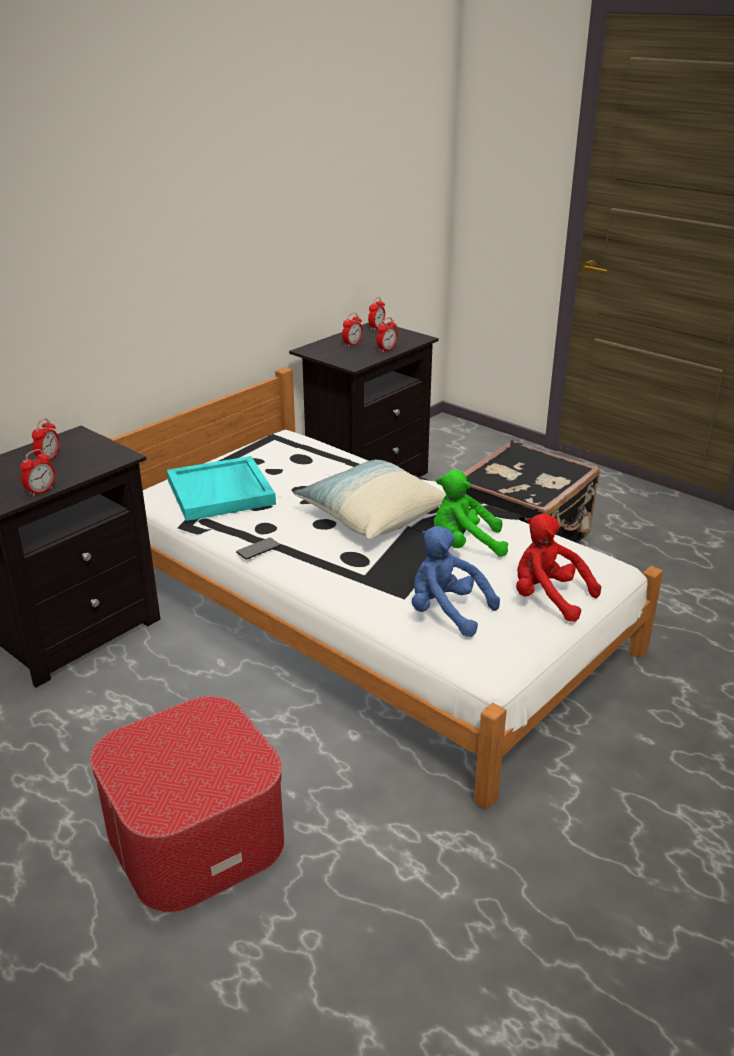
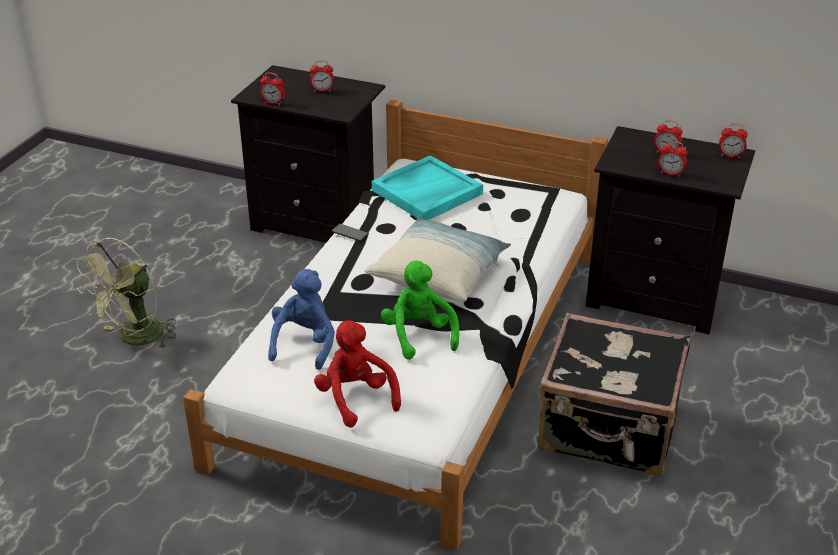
camera: 70 degrees right, 5 degrees up
ottoman [90,696,285,913] -> green fan [77,238,176,350]
red plush toy [516,514,601,622] -> red plush toy turned 45 degrees counterclockwise [314,320,401,427]

